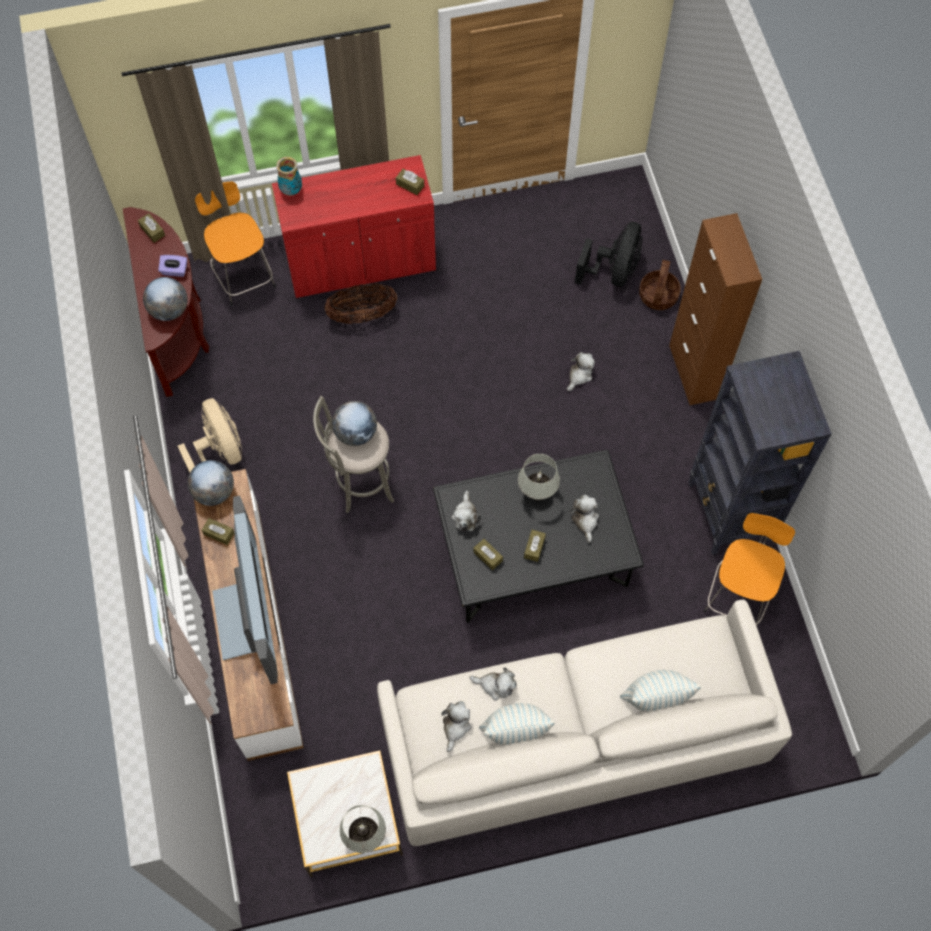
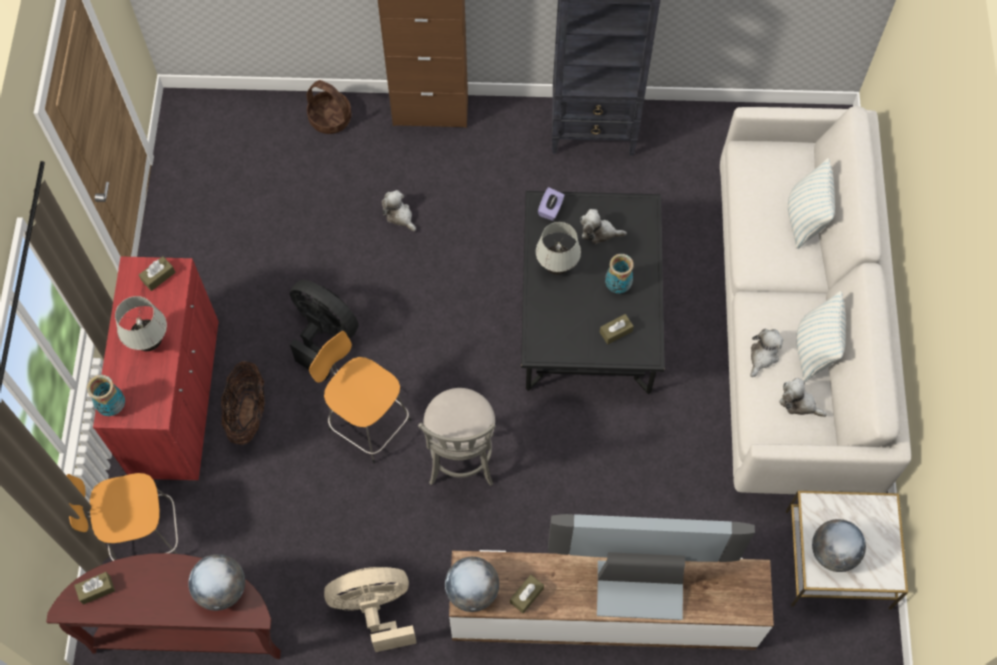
camera: 75 degrees left, 0 degrees up
purple tissue box [158,255,187,277] -> purple tissue box moved to [538,187,564,221]
globe [332,401,377,446] -> globe moved to [812,519,866,572]
white table lamp [339,805,386,853] -> white table lamp moved to [115,296,167,351]
plush toy [451,491,481,531] -> none
brown tissue box [524,530,546,562] -> vase [605,254,634,294]
black fan [575,222,643,287] -> black fan moved to [290,280,358,380]
orange stool [703,513,795,626] -> orange stool moved to [309,331,411,464]

